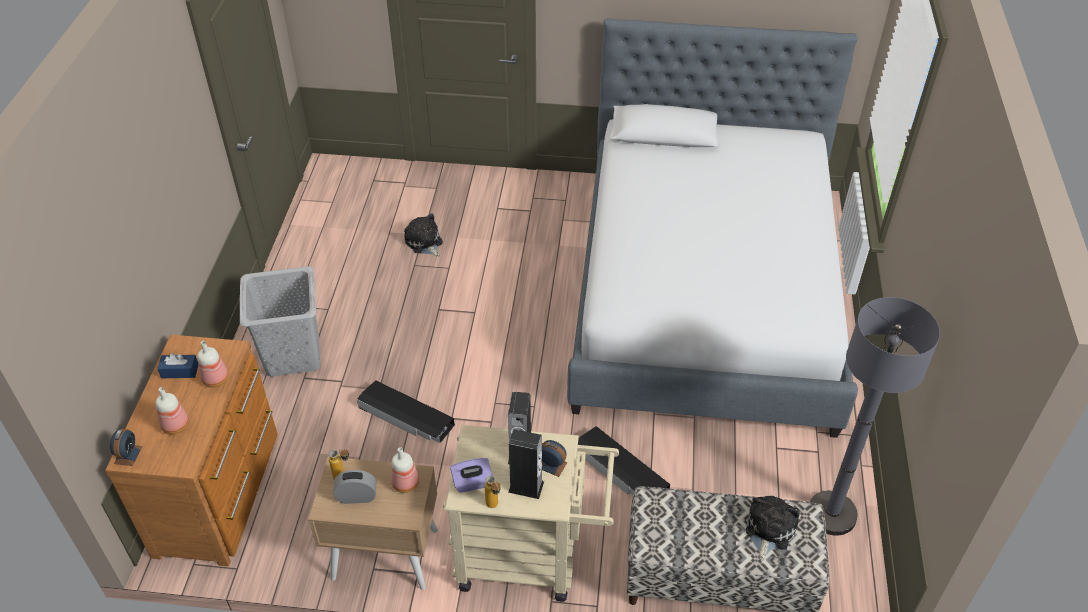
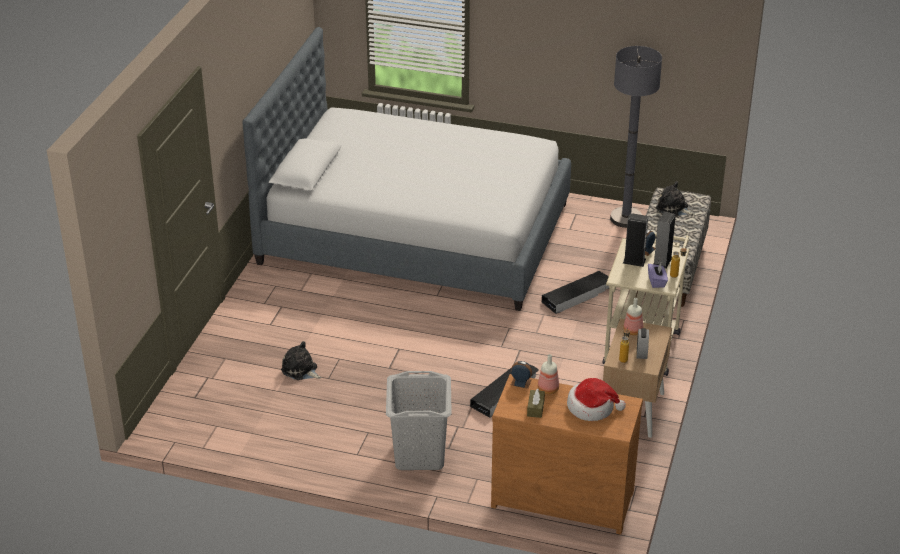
camera: 80 degrees left, 10 degrees down
alarm clock [110,429,142,466] -> alarm clock moved to [511,361,532,389]
bottle [156,387,189,435] -> hat [567,378,626,421]
blue tissue box [157,353,198,378] -> brown tissue box [527,388,545,418]
plush toy [404,213,443,257] -> plush toy turned 60 degrees clockwise [281,341,321,380]

